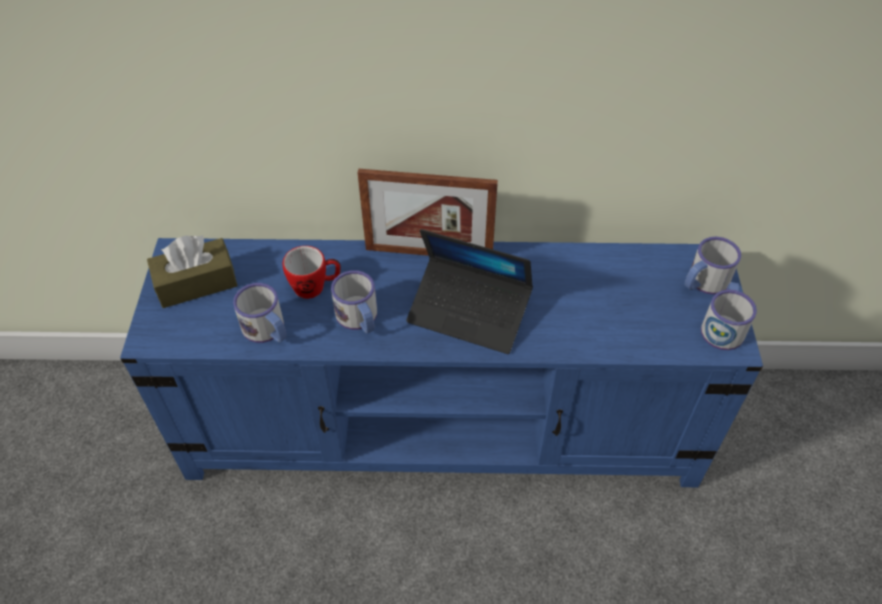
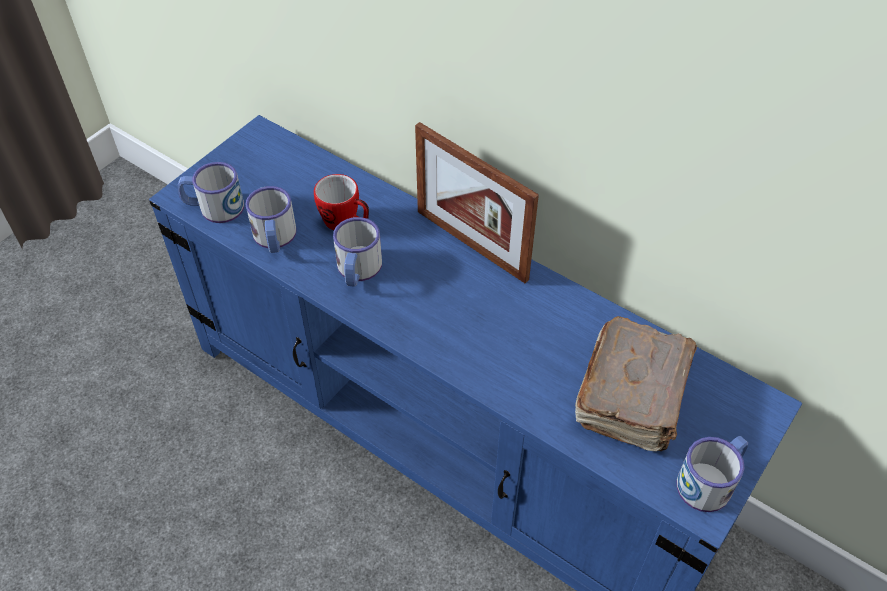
camera: 35 degrees right, 0 degrees up
brown tissue box [147,235,238,308] -> none
laptop [406,229,533,354] -> none
mug [685,236,741,294] -> mug moved to [178,162,244,223]
none -> brown book [575,316,697,451]

